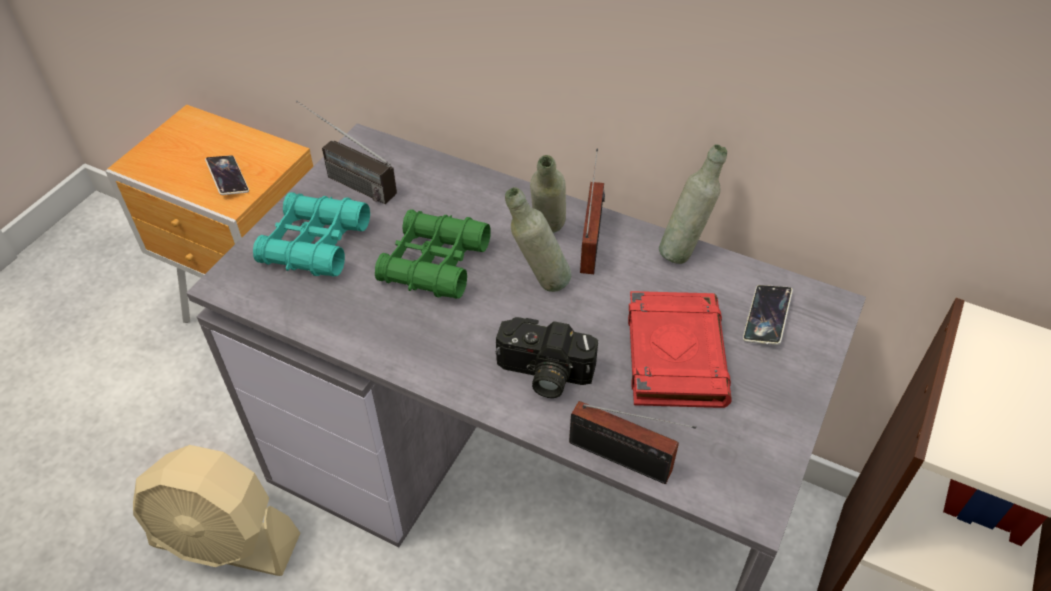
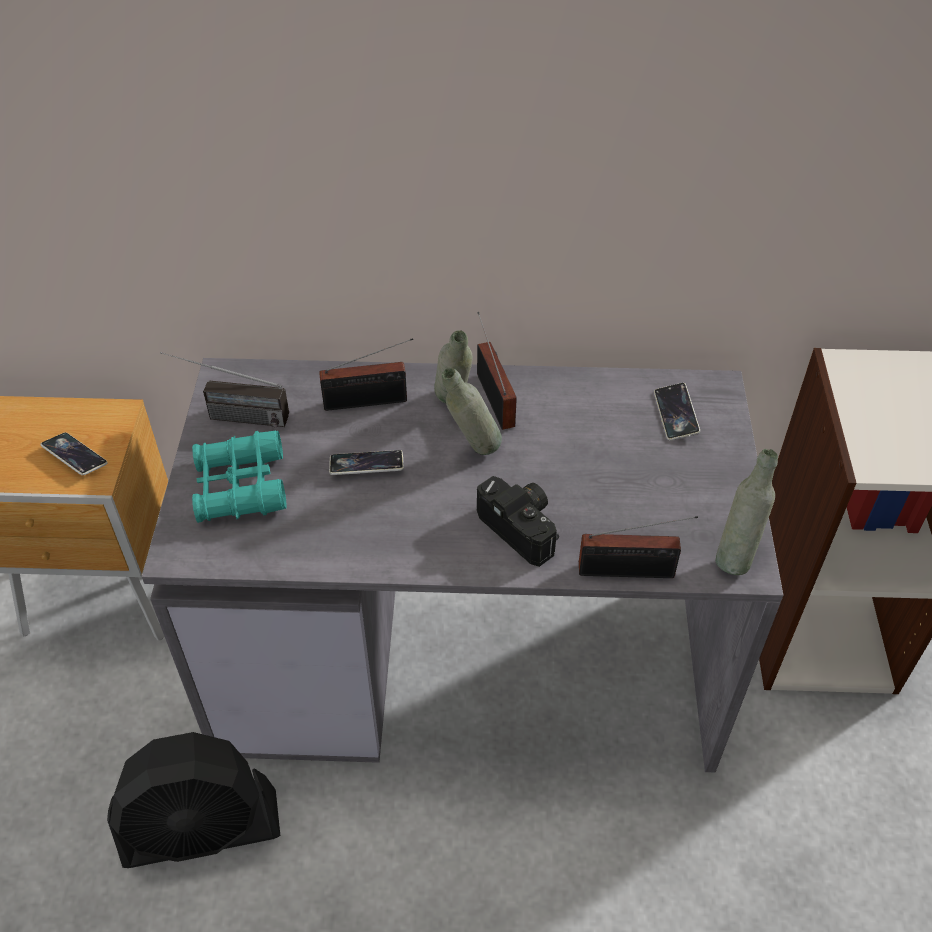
camera: 25 degrees left, 0 degrees up
beige fan [133,445,300,576] -> black fan [107,732,280,868]
green binoculars [375,209,491,299] -> phone [329,450,404,475]
camera [496,317,598,398] -> camera turned 120 degrees counterclockwise [477,476,559,567]
red book [628,291,732,408] -> none
grey bottle [659,144,727,264] -> grey bottle moved to [715,449,778,575]
none -> radio [319,338,413,411]

